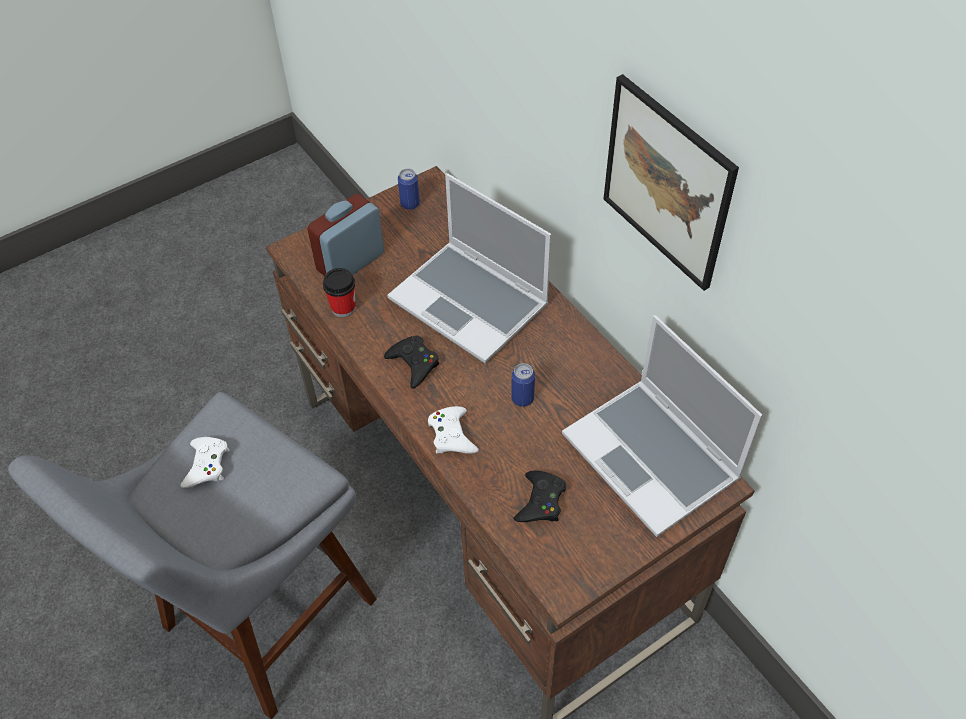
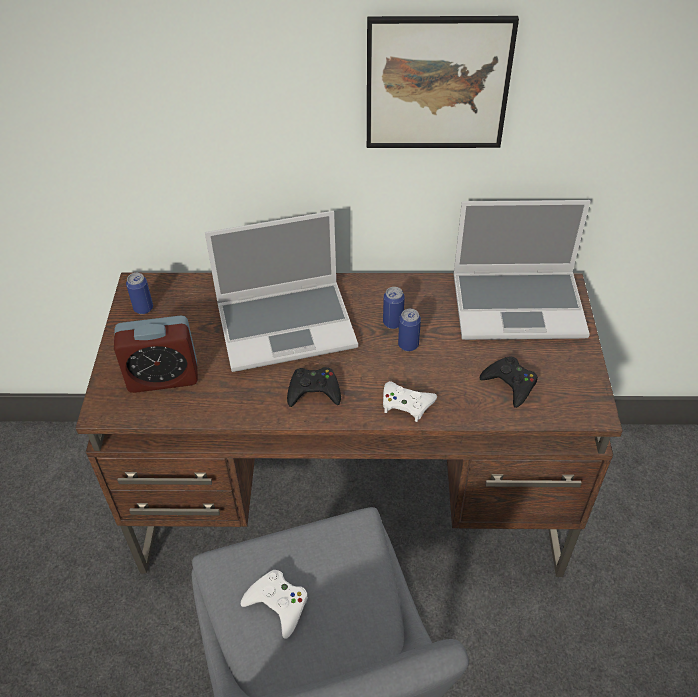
camera: 55 degrees left, 5 degrees down
alarm clock [307,194,384,276] -> alarm clock turned 90 degrees counterclockwise [114,315,198,393]
cup [323,268,356,317] -> none
none -> can [383,287,405,329]

